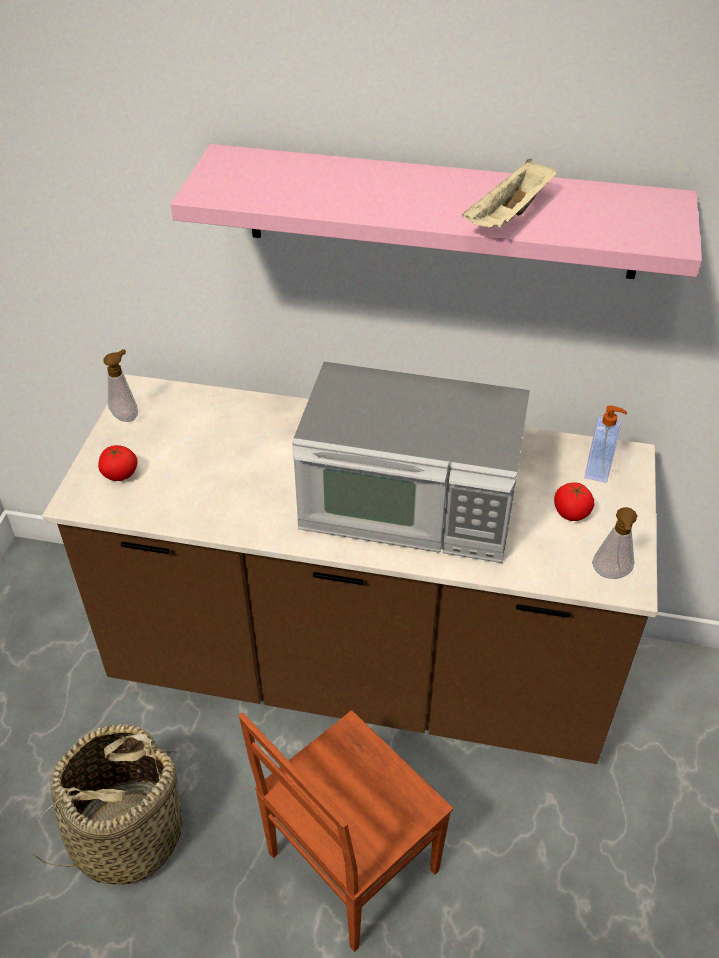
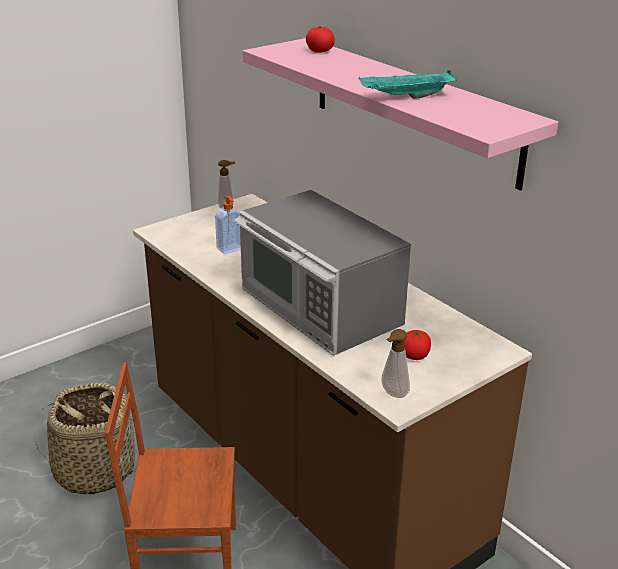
camera: 40 degrees right, 15 degrees down
tomato [98,445,138,481] -> tomato moved to [306,26,335,53]
beige tray [462,159,557,228] -> turquoise tray [359,70,457,99]
soap dispenser [584,406,627,483] -> soap dispenser moved to [215,196,241,254]

